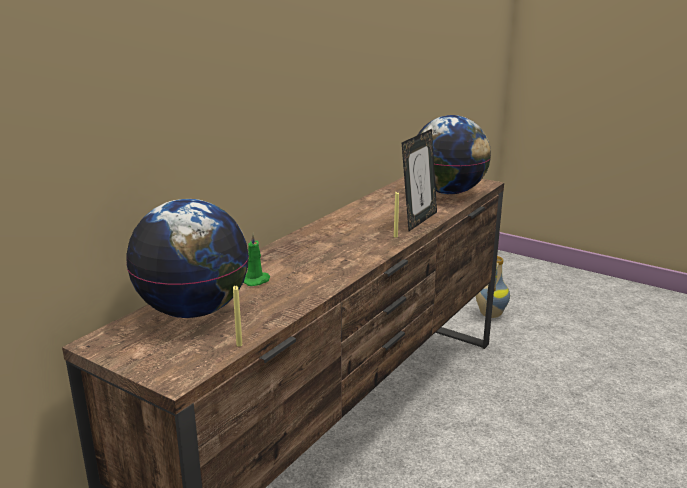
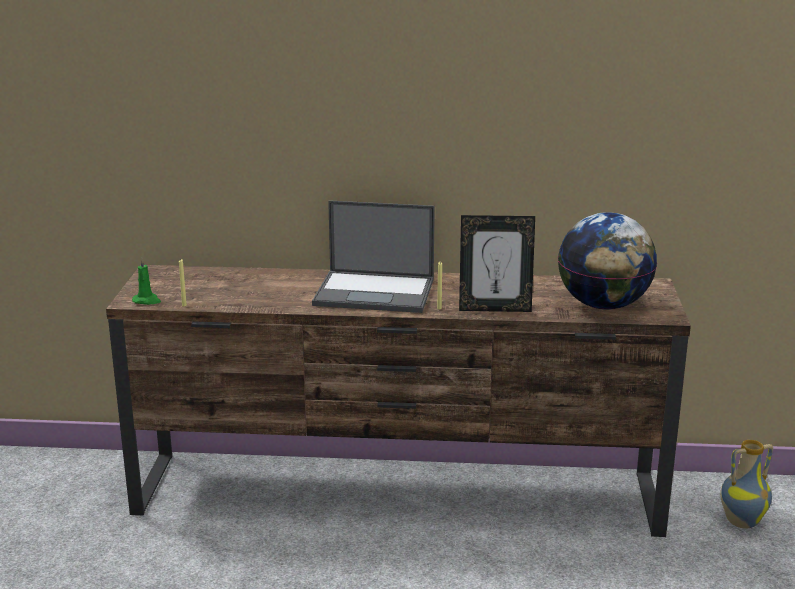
camera: 60 degrees right, 0 degrees up
globe [126,199,249,318] -> none
green candle [243,233,270,286] -> green candle moved to [132,258,161,305]
none -> laptop [312,200,435,313]

